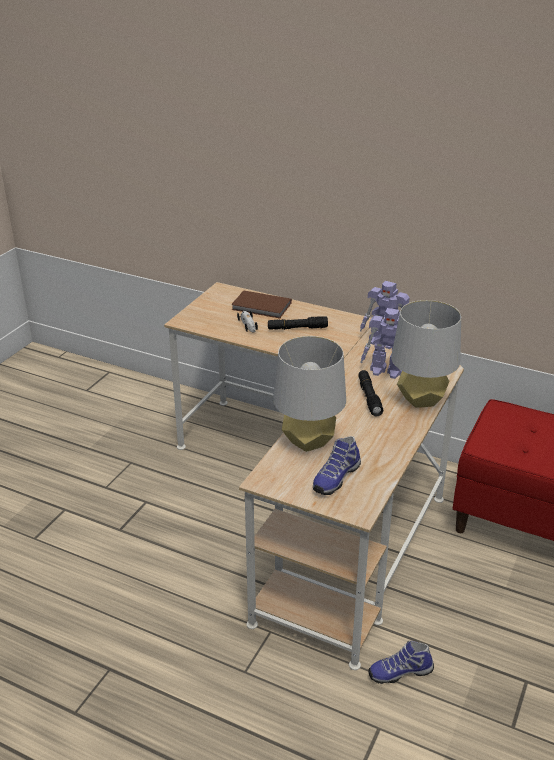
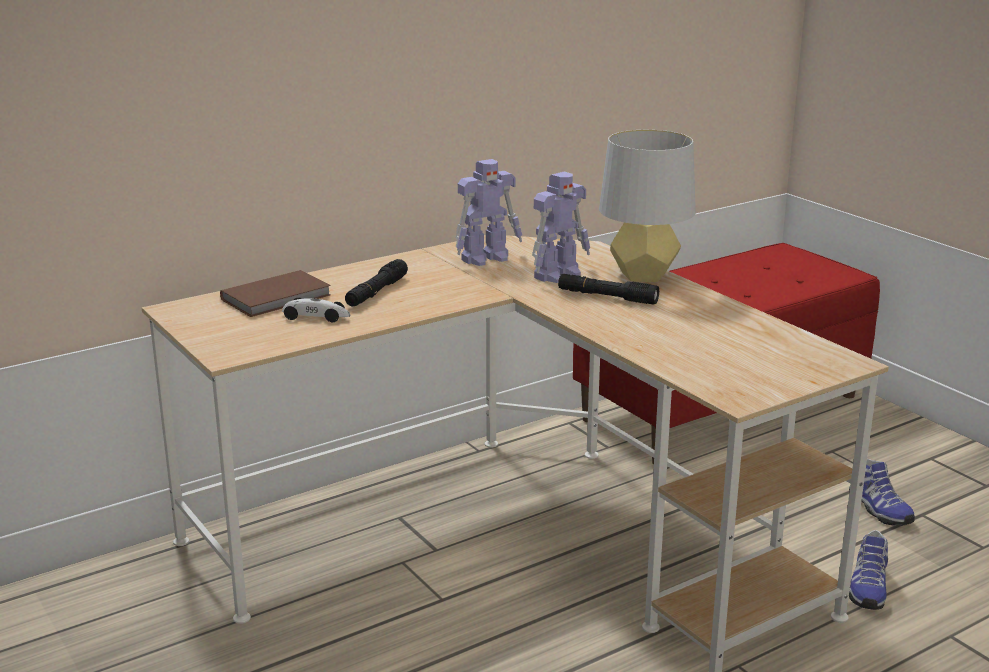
camera: 60 degrees left, 10 degrees down
grey table lamp [273,336,346,452] -> none
shoe [313,436,361,495] -> shoe moved to [849,459,915,525]

